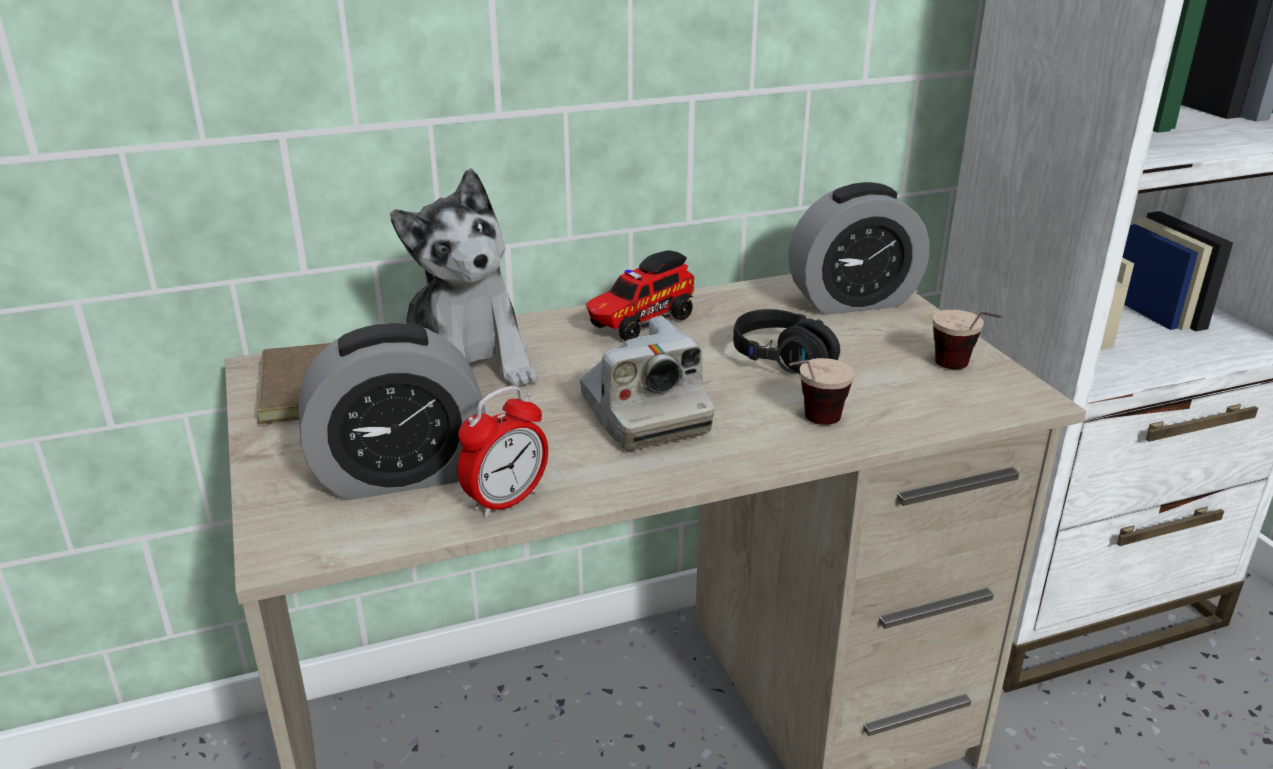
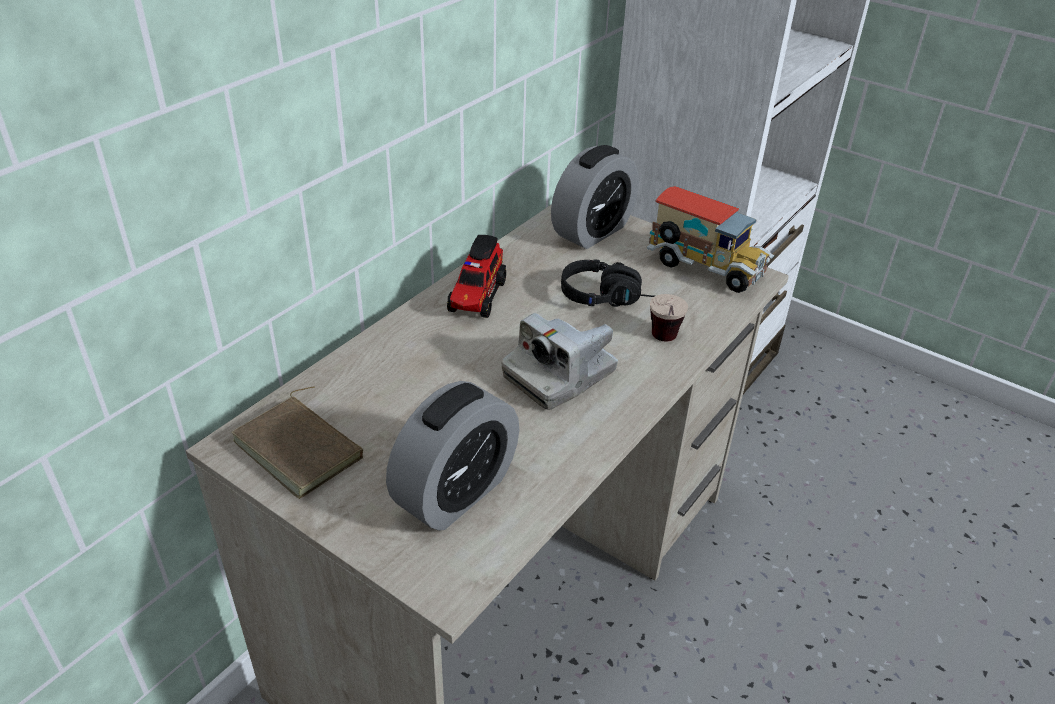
camera: 35 degrees left, 10 degrees up
plush toy [390,168,538,387] -> none
alarm clock [457,386,548,518] -> none
camera [580,316,714,451] -> camera turned 105 degrees clockwise [501,313,618,410]
cup [933,310,1002,369] -> toy truck [647,186,774,293]

